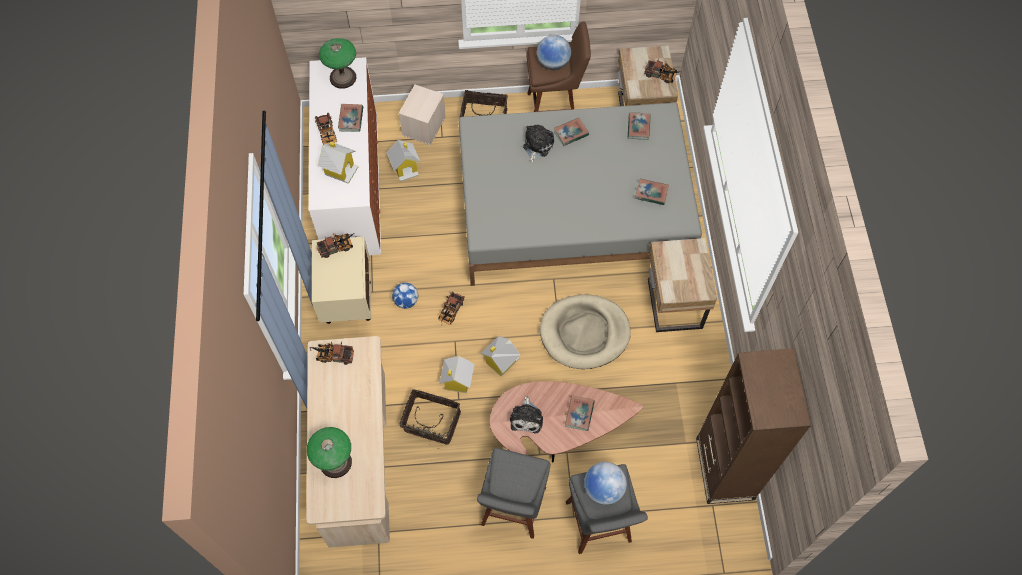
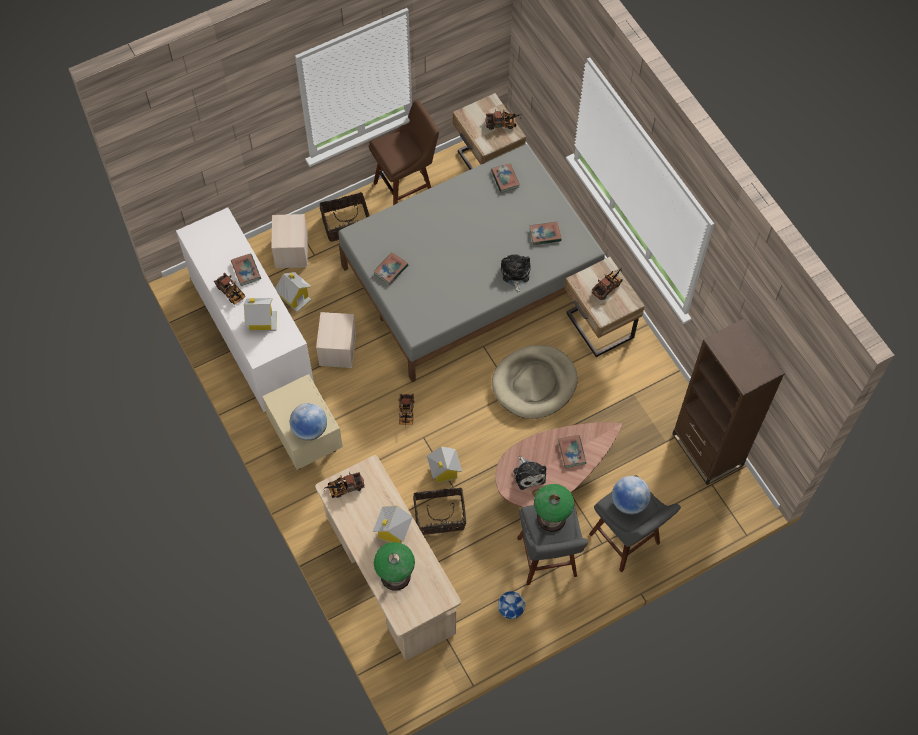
camera: 25 degrees left, 0 degrees up
toy truck [317,233,355,258] -> toy truck moved to [592,268,623,301]
table lamp [319,38,356,89] -> table lamp moved to [534,484,574,532]
football [392,283,418,309] -> football moved to [498,591,525,619]
toy house [481,336,521,376] -> toy house moved to [373,506,413,543]
plush toy [523,125,554,163] -> plush toy moved to [501,254,530,292]
globe [537,35,571,70] -> globe moved to [290,403,327,440]
book [554,118,589,146] -> book moved to [373,252,408,285]
none -> beige storage box [316,312,356,368]

